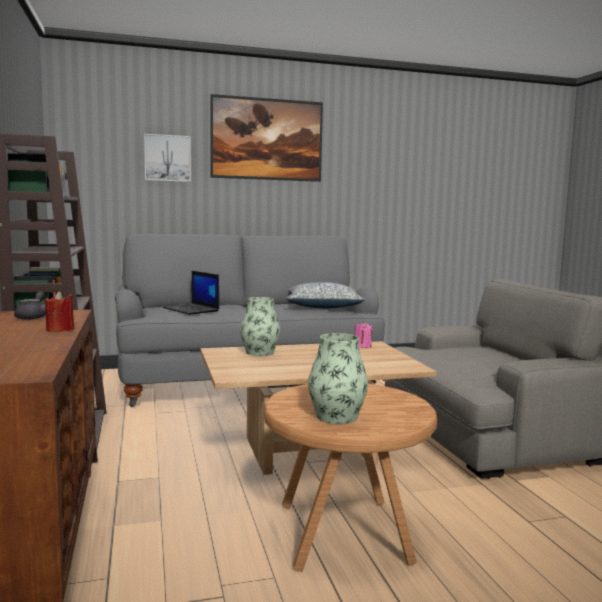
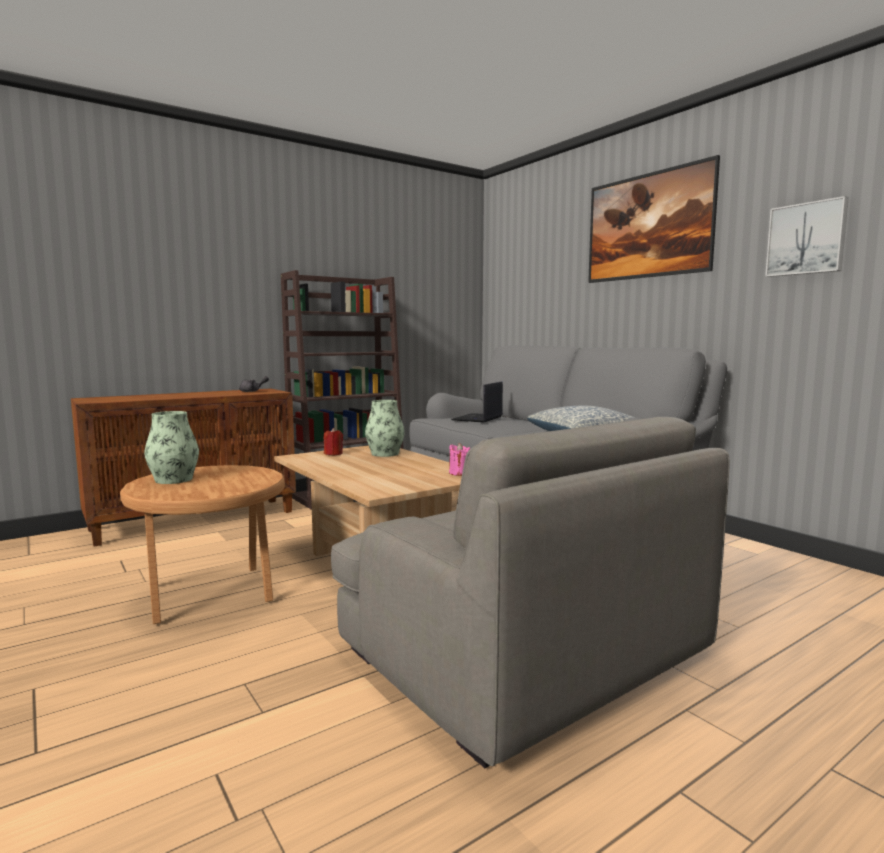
camera: 70 degrees right, 0 degrees up
red candle [45,291,74,332] -> red candle moved to [324,428,343,455]
picture [144,134,191,182] -> picture moved to [765,196,849,277]

